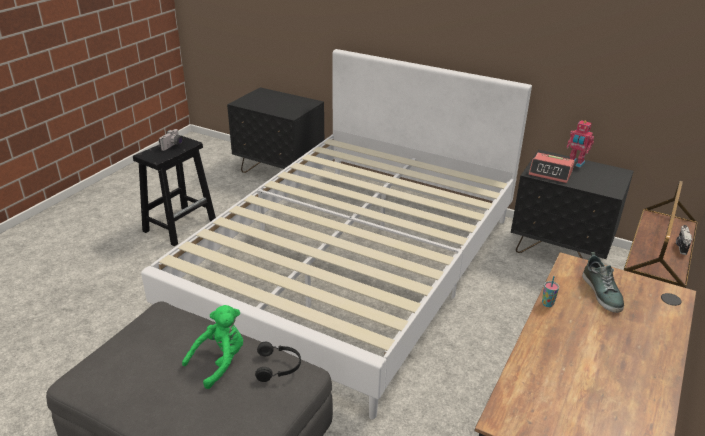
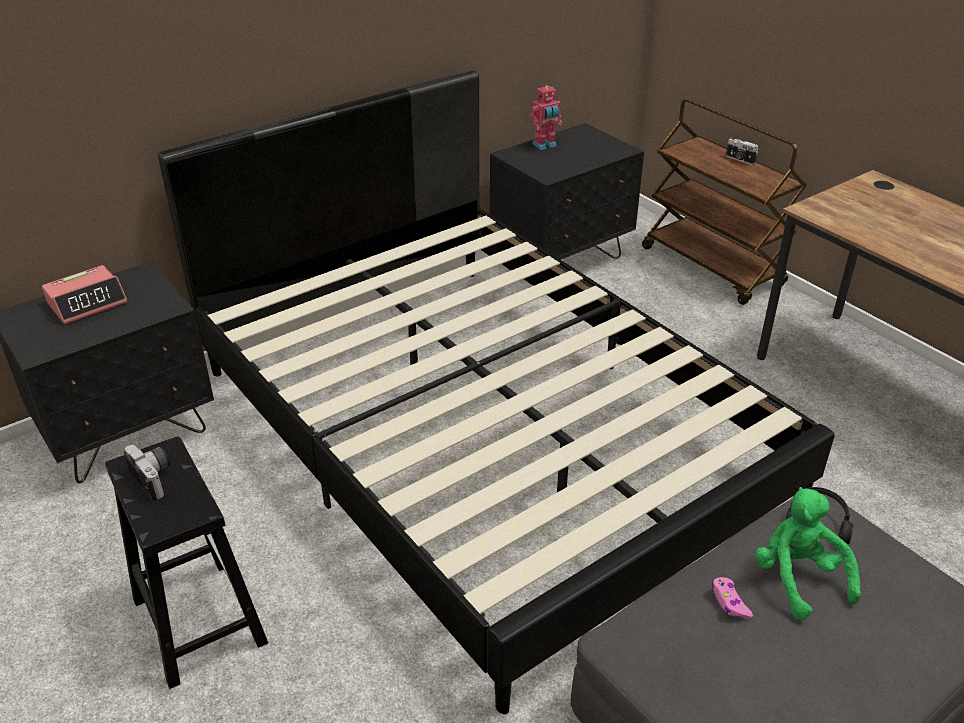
camera: 65 degrees left, 5 degrees up
white bed [141,49,532,419] -> black bed [157,70,835,714]
alarm clock [529,153,575,183] -> alarm clock moved to [42,265,128,324]
cup [542,276,559,307] -> none
shoe [582,252,624,313] -> none
none -> pink game controller [712,577,753,619]

